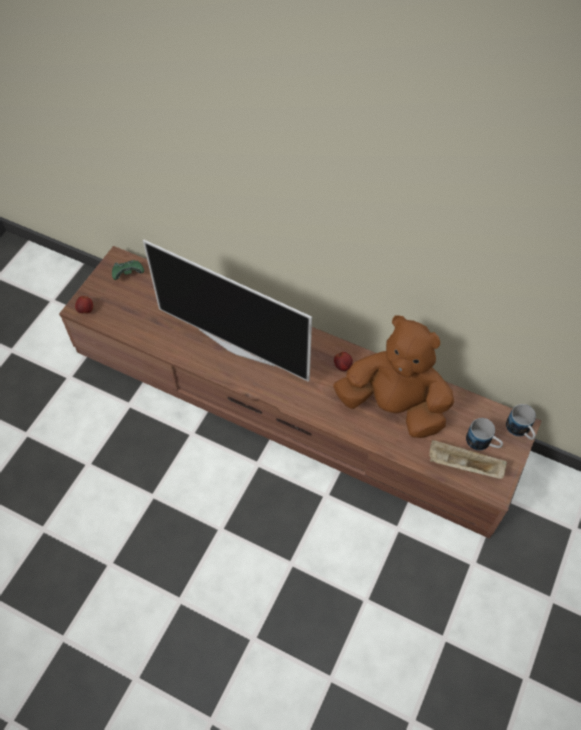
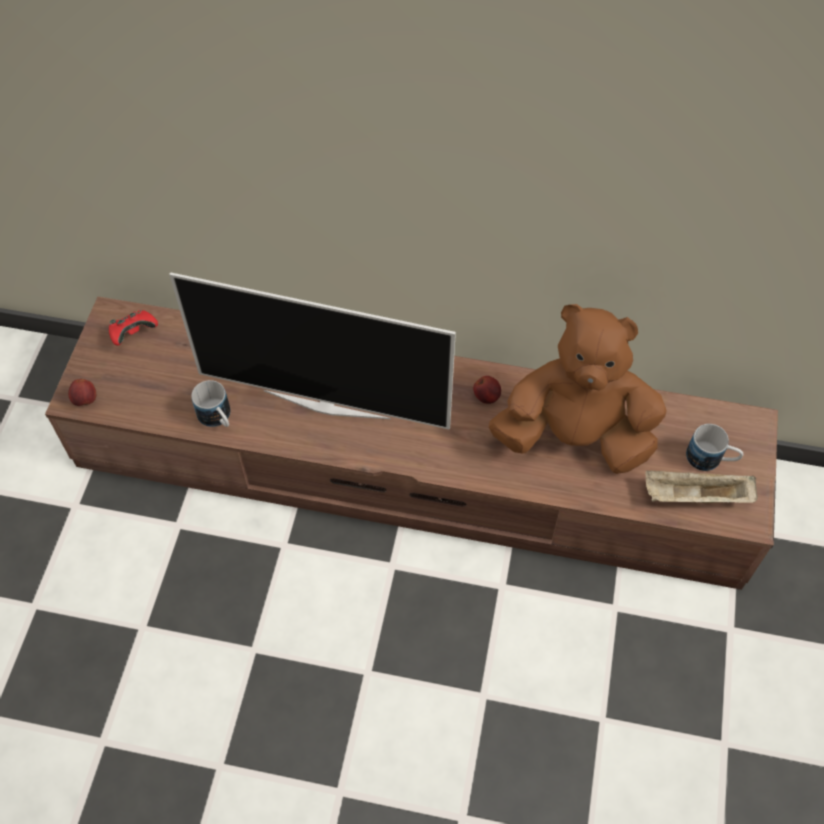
camera: 15 degrees left, 0 degrees up
green game controller [112,260,144,280] -> red game controller [109,310,158,346]
mug [506,404,536,440] -> mug moved to [191,380,231,427]

